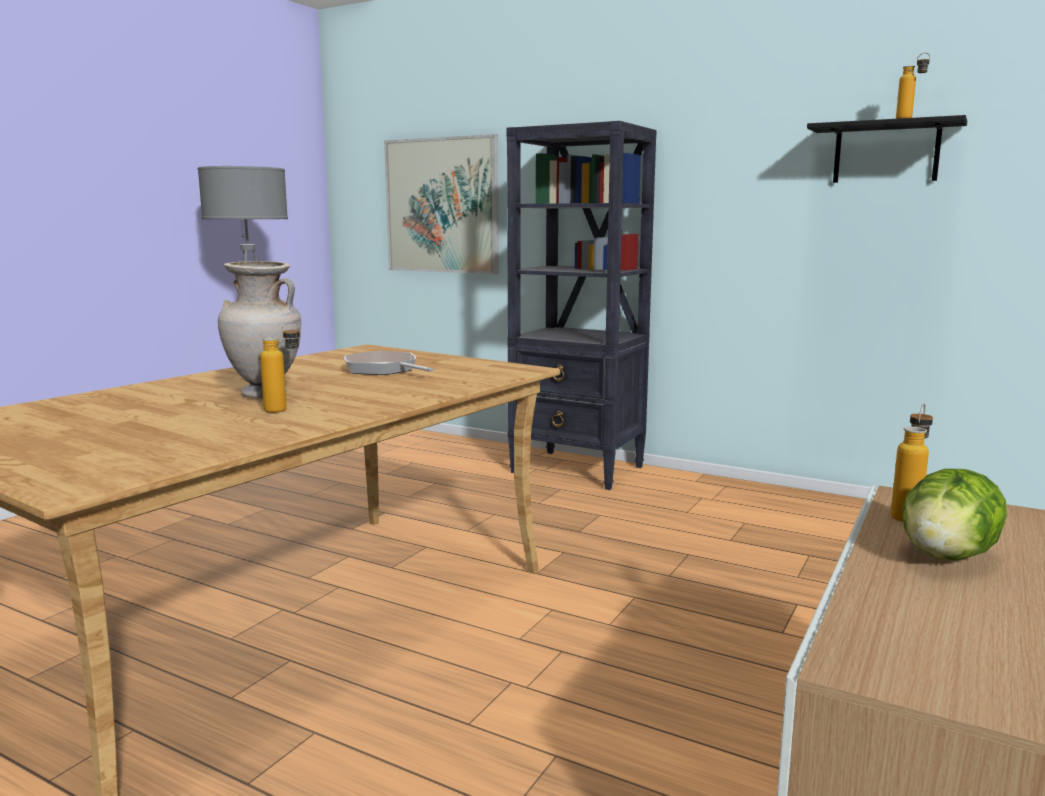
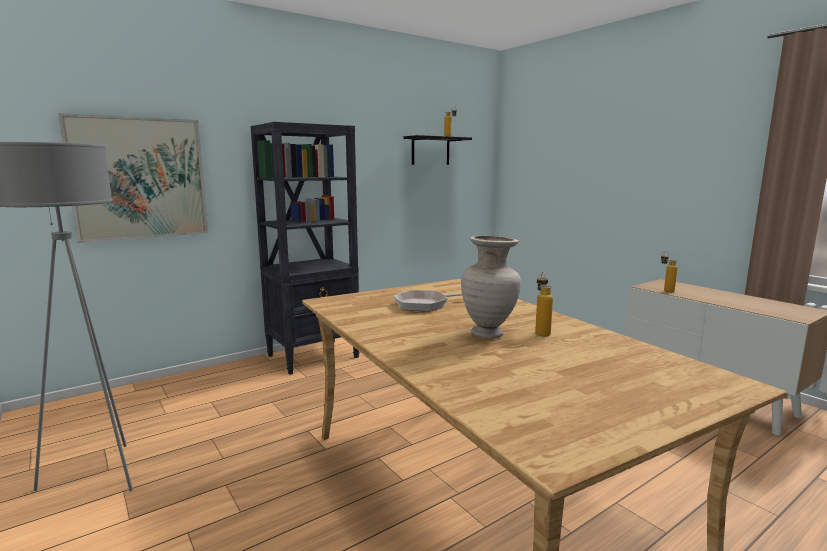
camera: 65 degrees left, 0 degrees up
lettuce [902,469,1007,560] -> none

